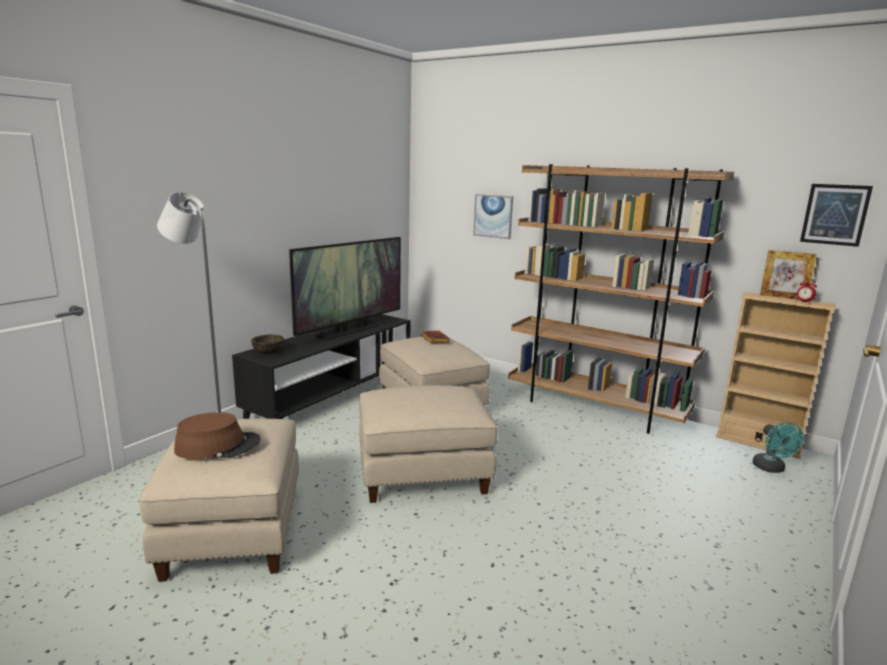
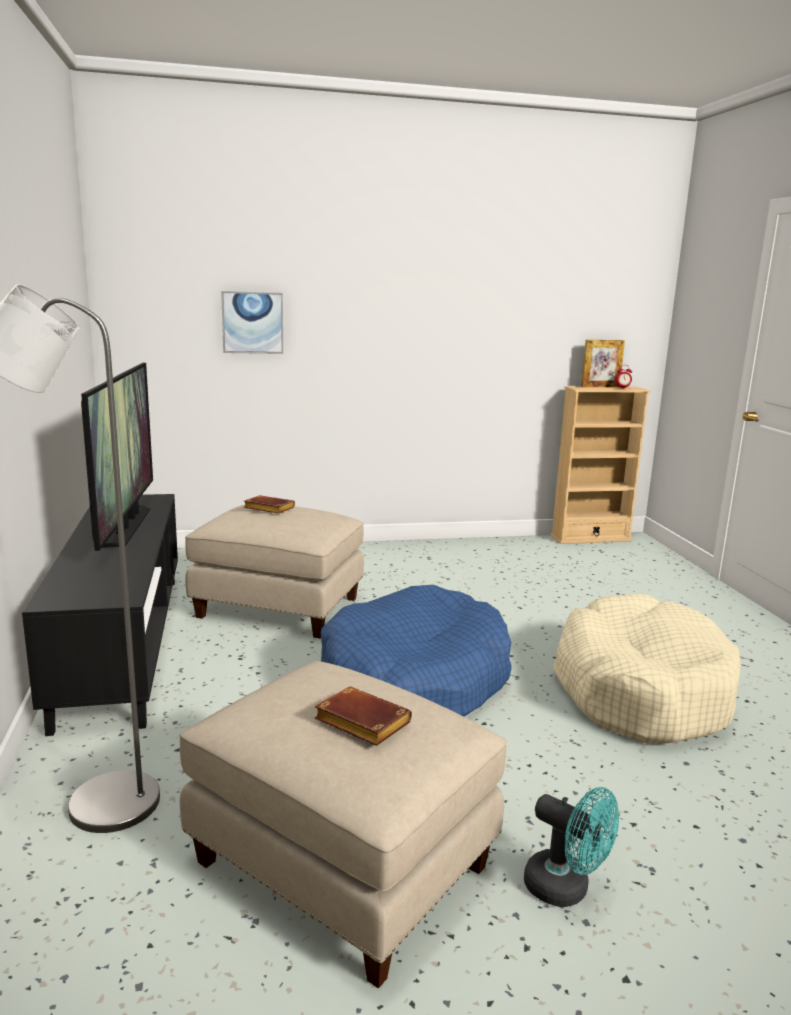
camera: 45 degrees left, 0 degrees up
brown hat [174,412,261,459] -> brown book [314,686,412,746]
brown bowl [251,335,284,354] -> none
beige ottoman [359,385,497,503] -> blue dog bed [321,585,512,717]
brown bookcase [508,164,734,434] -> none
turquoise fan [752,422,804,473] -> turquoise fan moved to [524,787,619,907]
picture [800,184,873,247] -> none
none -> beige dog bed [553,594,741,744]

